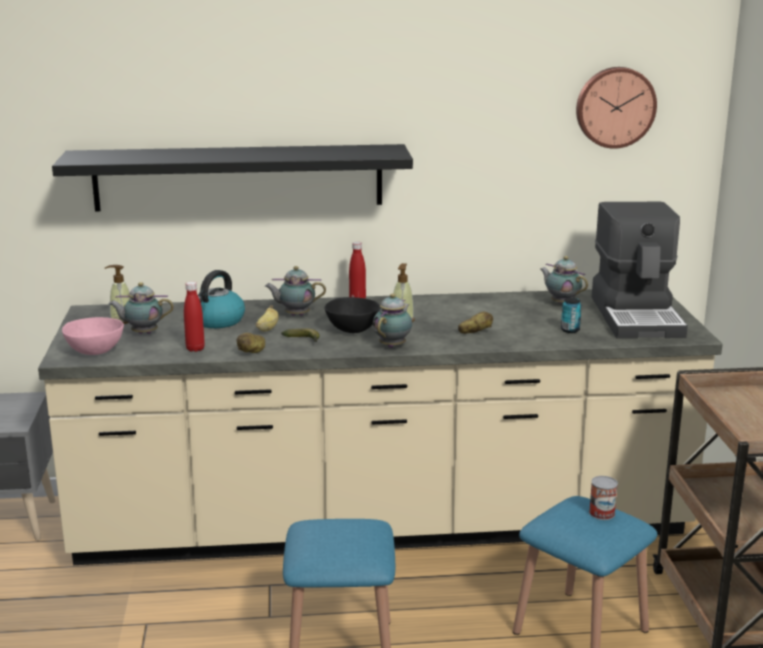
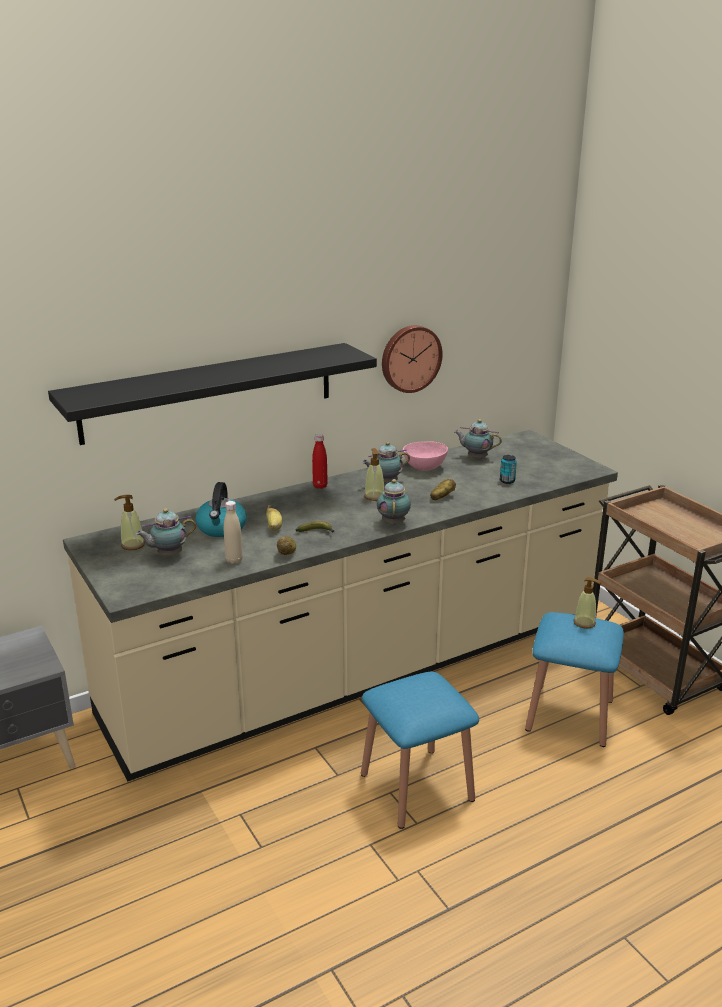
camera: 25 degrees left, 5 degrees up
pink bowl [62,317,124,355] -> pink bowl moved to [403,441,448,470]
red bottle [184,282,205,352] -> beige bottle [224,501,243,564]
teapot [265,266,326,316] -> teapot moved to [362,442,410,483]
black bowl [324,297,380,333] -> none
wall clock [576,67,657,149] -> wall clock moved to [382,325,443,393]
can [589,476,618,520] -> soap dispenser [573,577,601,629]
coffee machine [591,202,688,339] -> none

